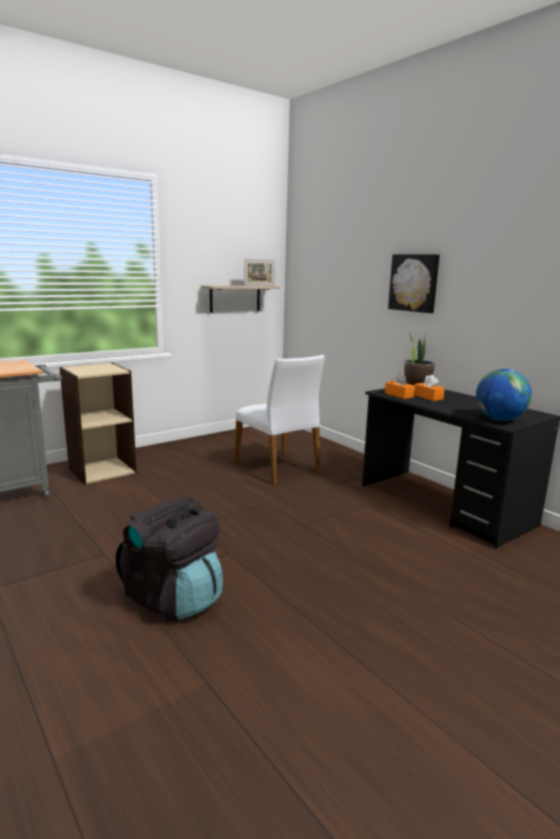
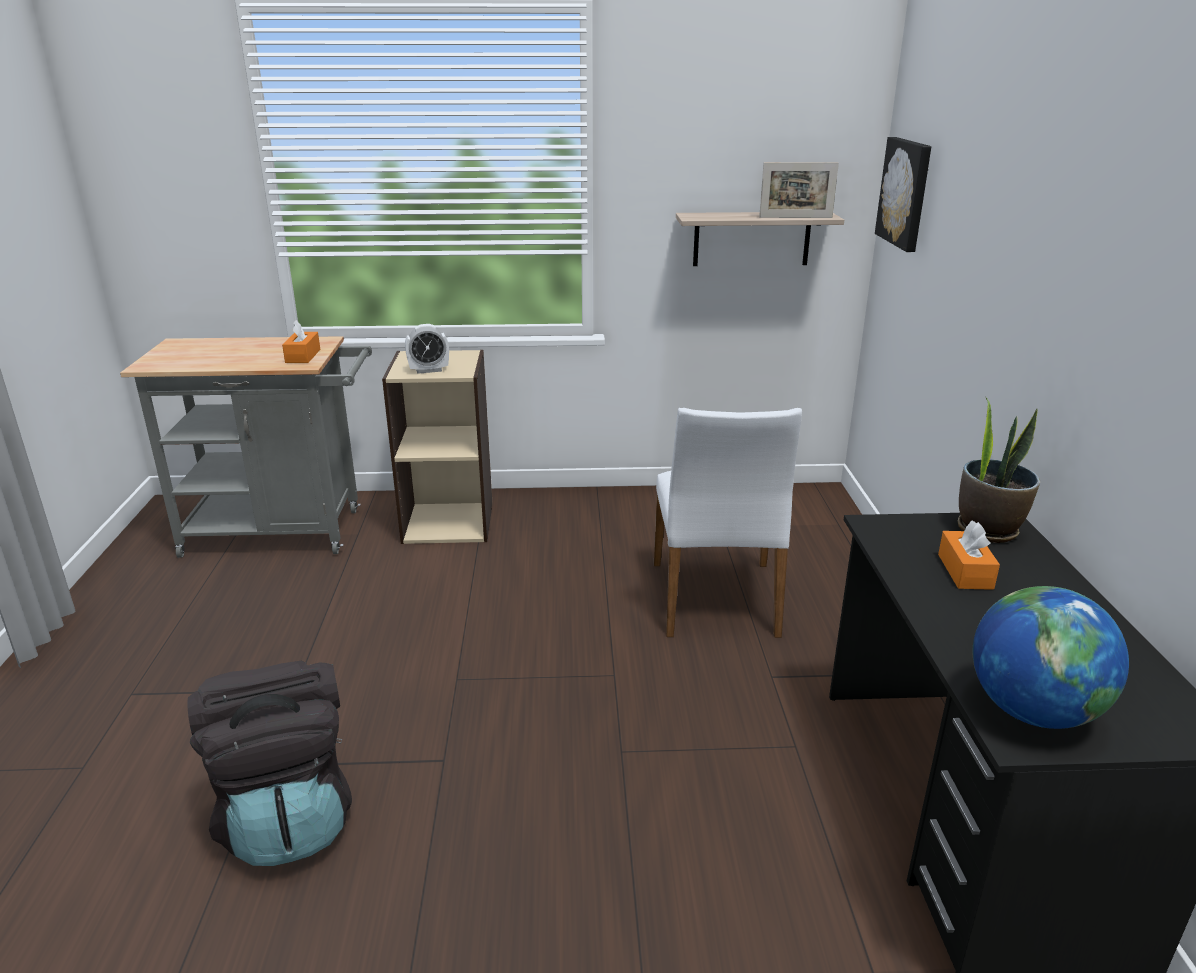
camera: 35 degrees right, 10 degrees up
orange tissue box [385,373,415,399] -> orange tissue box moved to [282,320,320,363]
picture [388,254,440,313] -> picture moved to [875,137,932,252]
none -> alarm clock [405,324,449,374]

